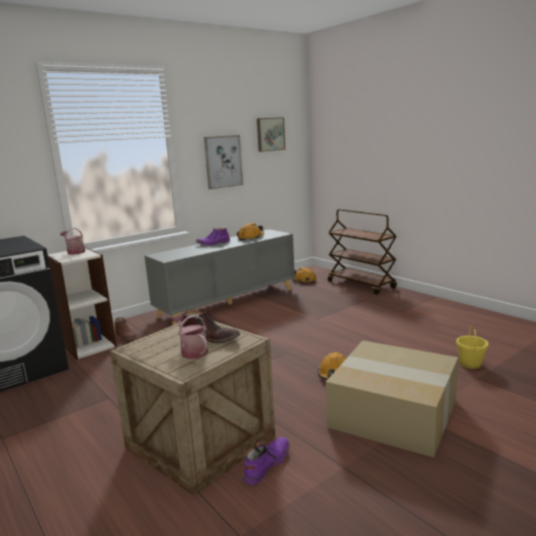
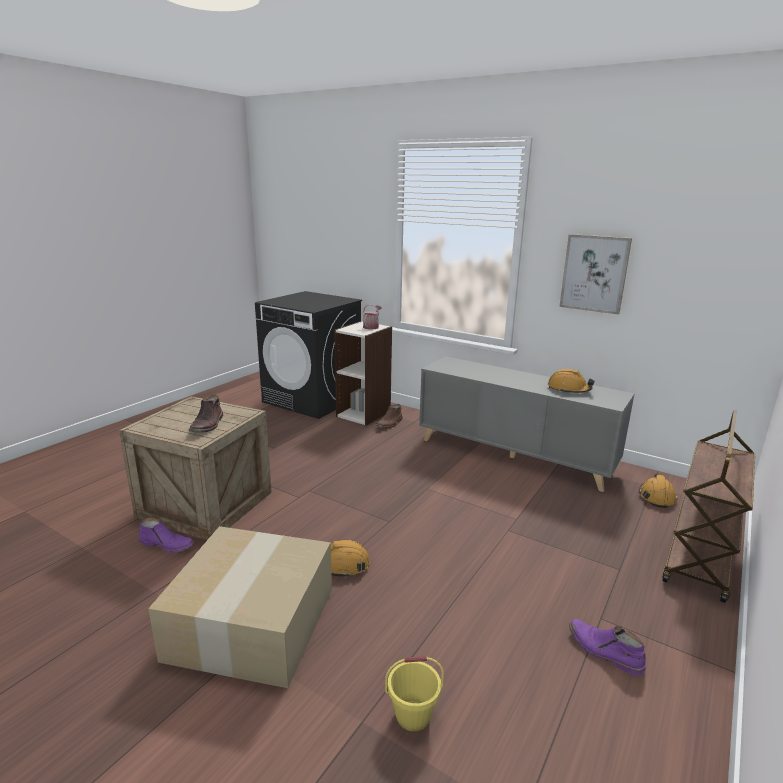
camera: 70 degrees right, 5 degrees up
watering can [172,315,208,359] -> none
purple boot [196,228,230,245] -> purple boot moved to [569,619,646,675]
picture [257,117,285,152] -> none

